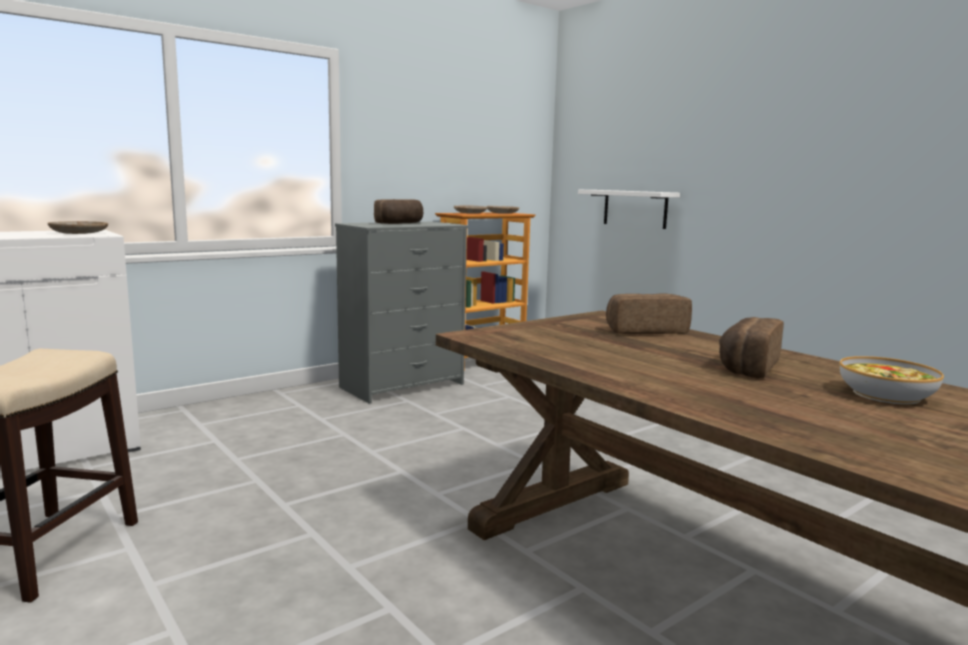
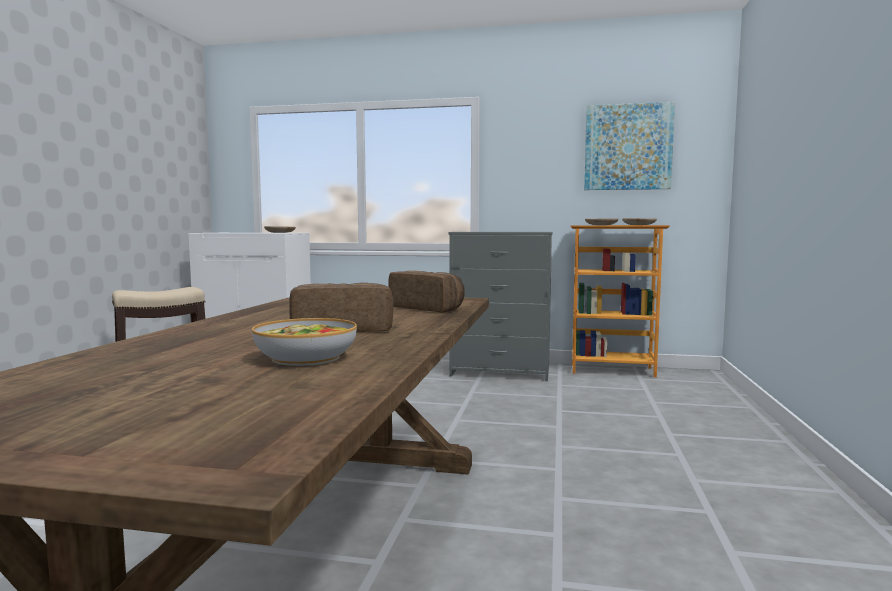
camera: 50 degrees right, 5 degrees down
bread [374,199,423,224] -> none
white shelf [578,190,680,229] -> none
none -> picture [584,102,675,190]

